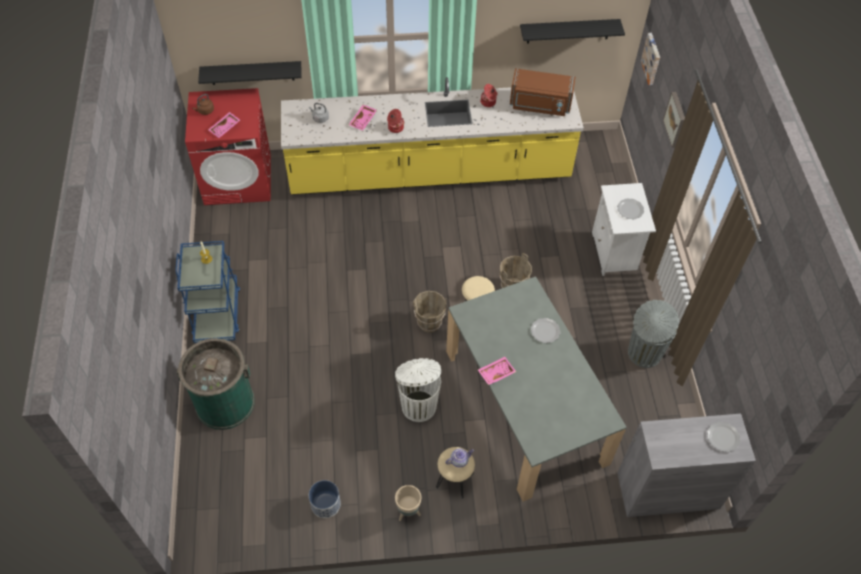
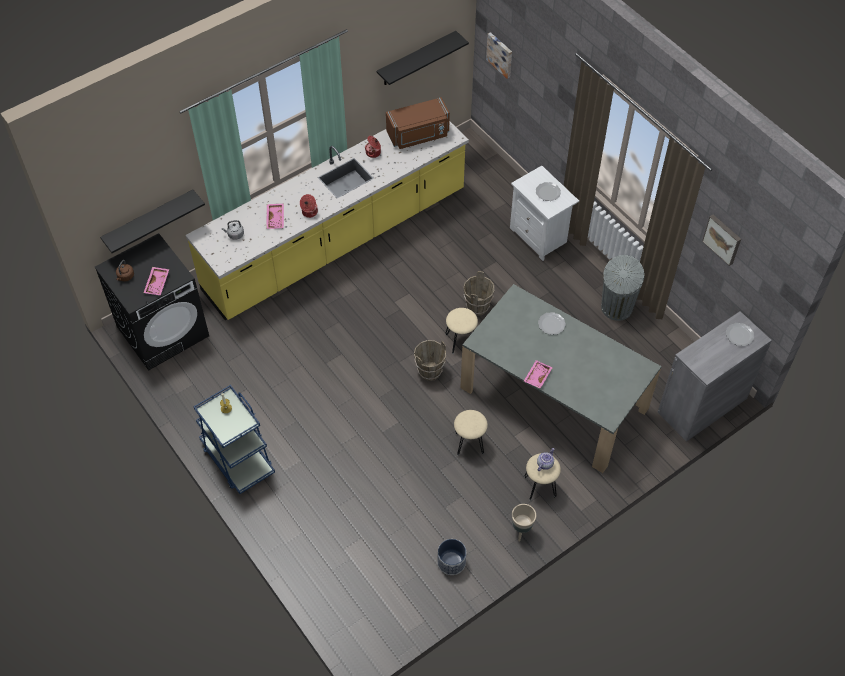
camera: 30 degrees left, 0 degrees up
green trash can [177,338,255,430] -> none
red washing machine [185,88,271,205] -> black washing machine [95,233,209,370]
white trash can [395,358,441,422] -> beige stool [454,410,488,456]
picture [663,92,685,148] -> picture moved to [702,215,741,266]

